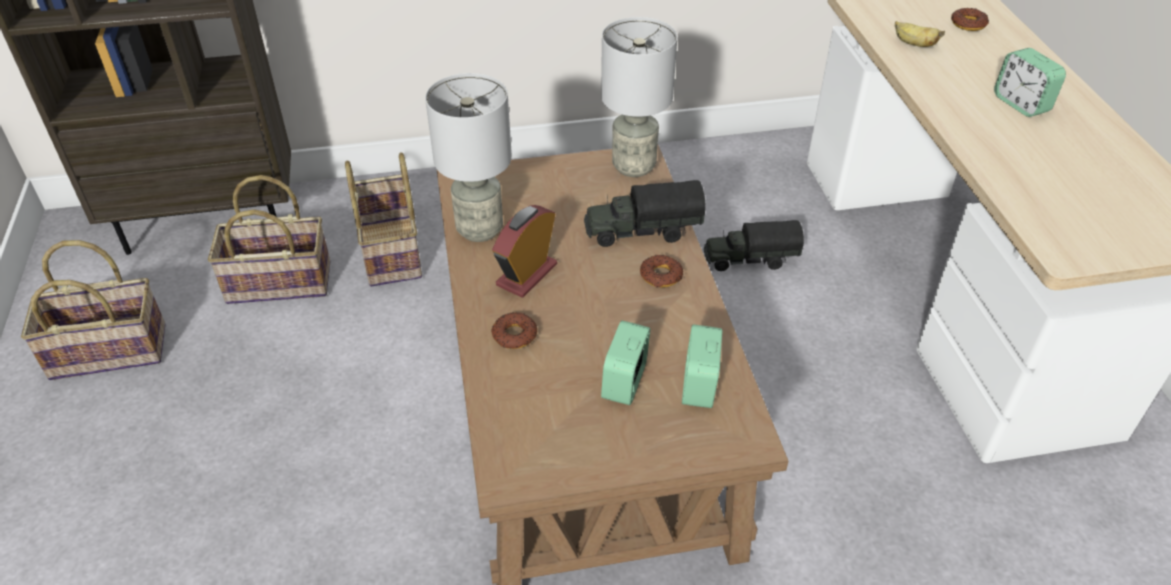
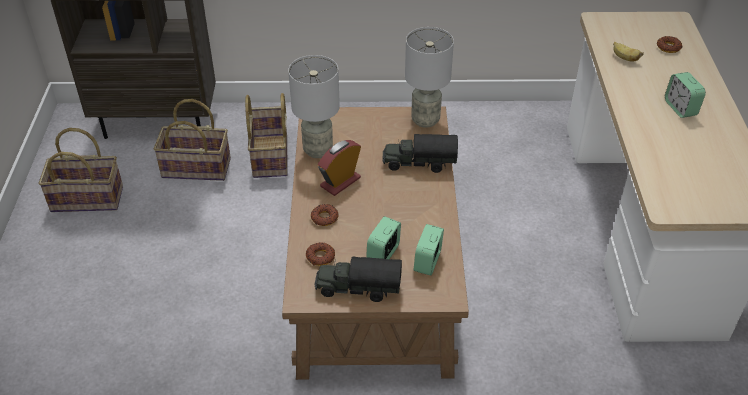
camera: 10 degrees right, 0 degrees up
donut [640,255,683,288] -> donut moved to [306,242,335,266]
toy truck [704,220,804,271] -> toy truck moved to [315,256,402,302]

